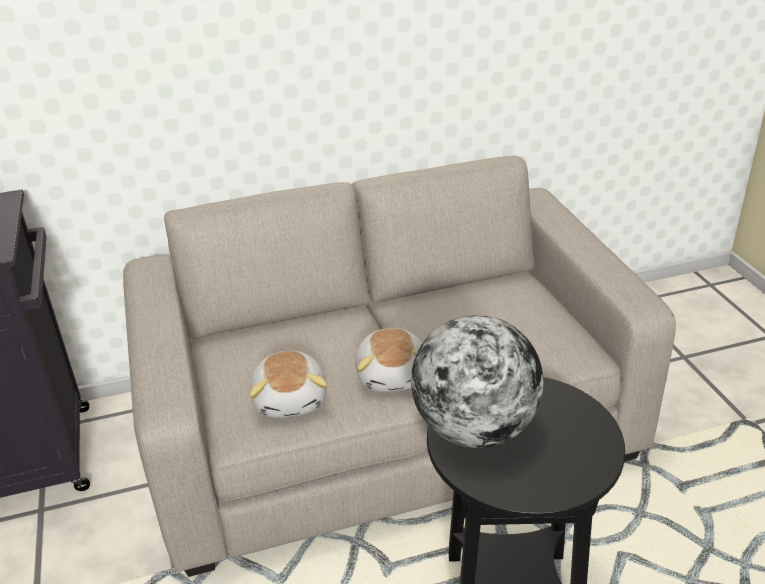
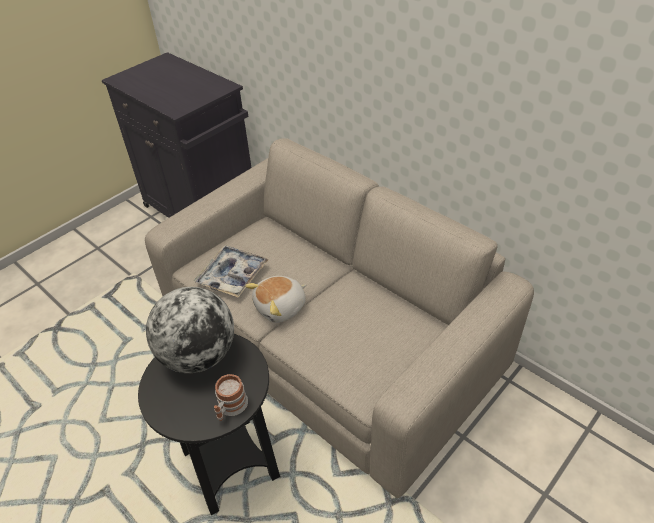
camera: 60 degrees right, 10 degrees up
plush toy [249,351,328,418] -> tray [194,245,269,297]
none -> mug [214,374,248,421]

